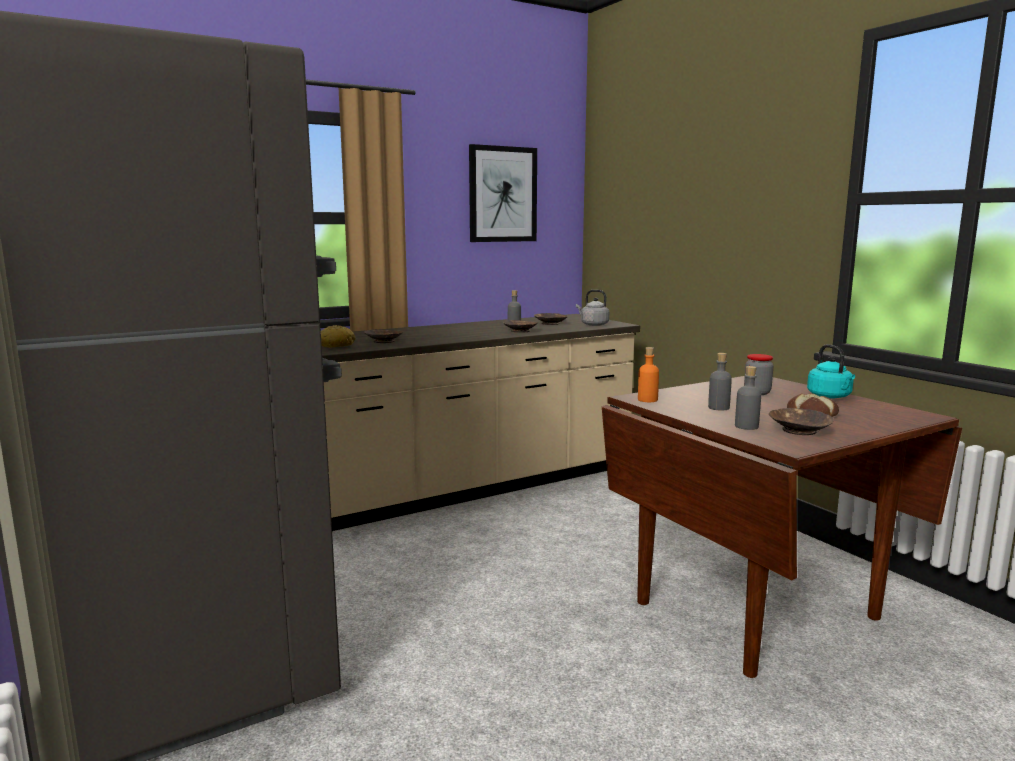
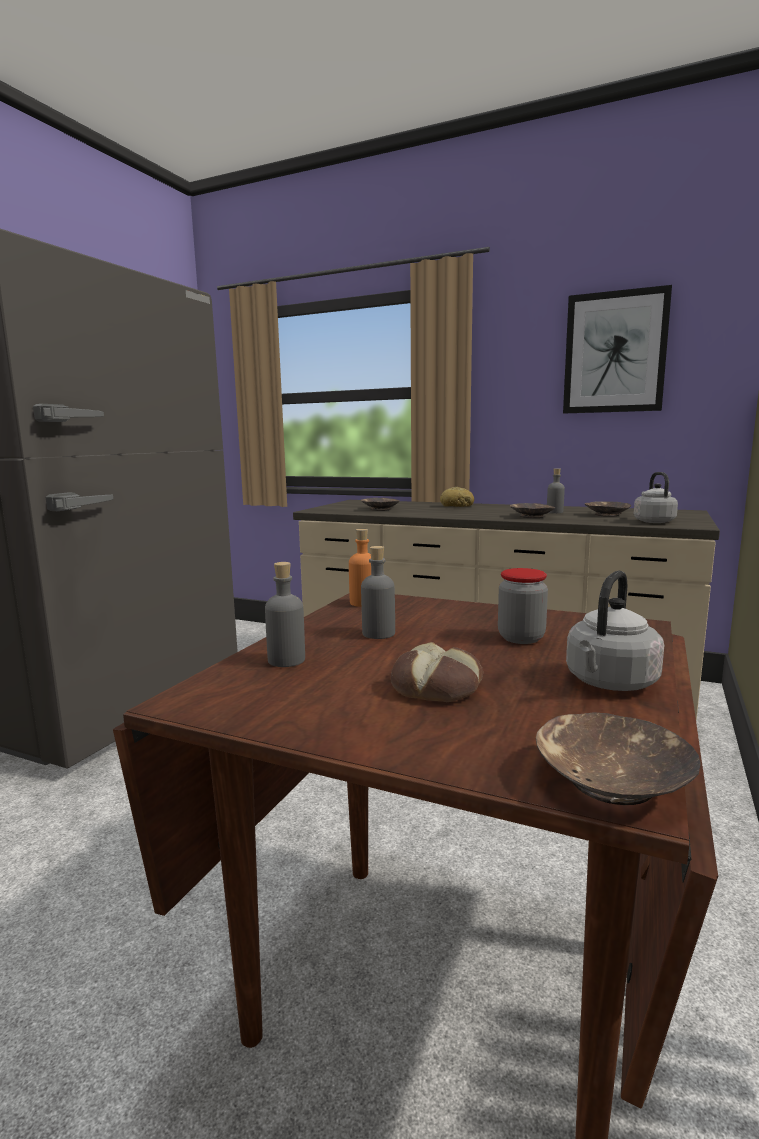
camera: 55 degrees right, 0 degrees up
bread [321,325,355,348] -> bread moved to [440,487,474,507]
brown bowl [769,408,833,435] -> brown bowl moved to [536,712,701,805]
turquoise kettle [807,344,855,398] -> grey kettle [566,571,664,691]

